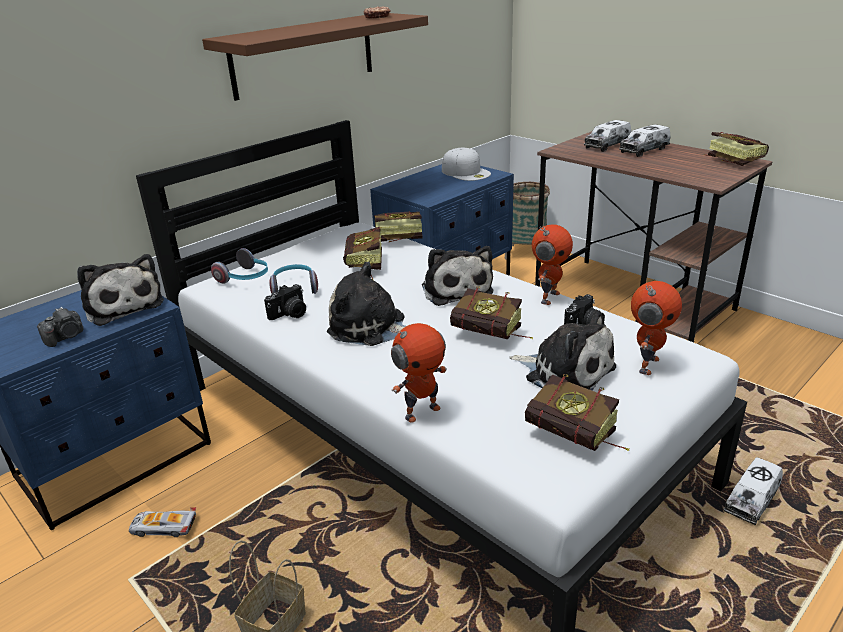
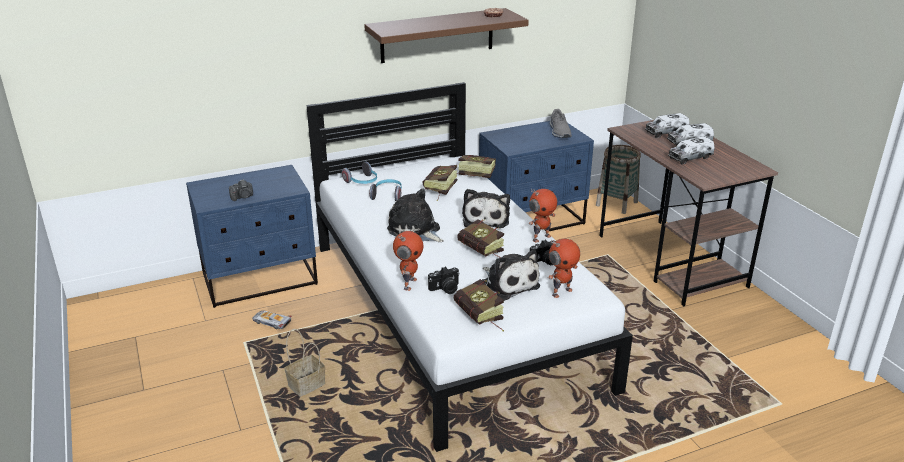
camera: 20 degrees right, 0 degrees up
plush toy [77,254,164,326] -> none
camera [264,284,306,320] -> camera moved to [428,266,460,294]
toy robot [389,323,447,423] -> toy robot turned 60 degrees counterclockwise [393,231,423,291]
white cap [442,148,491,181] -> grey shoe [550,109,572,138]
book [704,132,769,166] -> none
toy truck [723,457,783,525] -> toy truck moved to [668,136,715,165]

